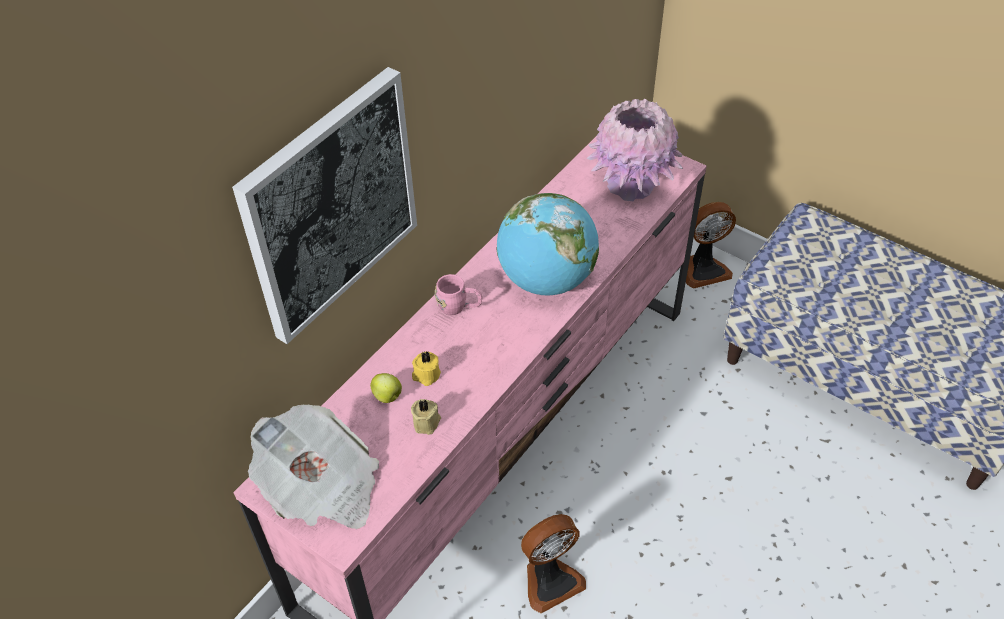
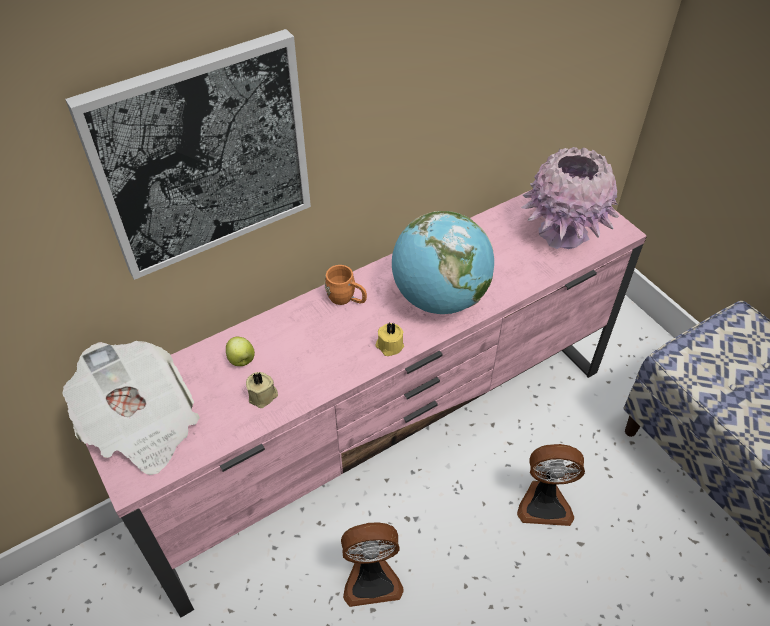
camera: 20 degrees right, 0 degrees up
yellow candle [412,351,441,386] -> yellow candle moved to [375,322,404,356]
pink mug [435,274,482,315] -> orange mug [324,265,367,305]
fan [686,202,736,289] -> fan moved to [517,444,585,526]

